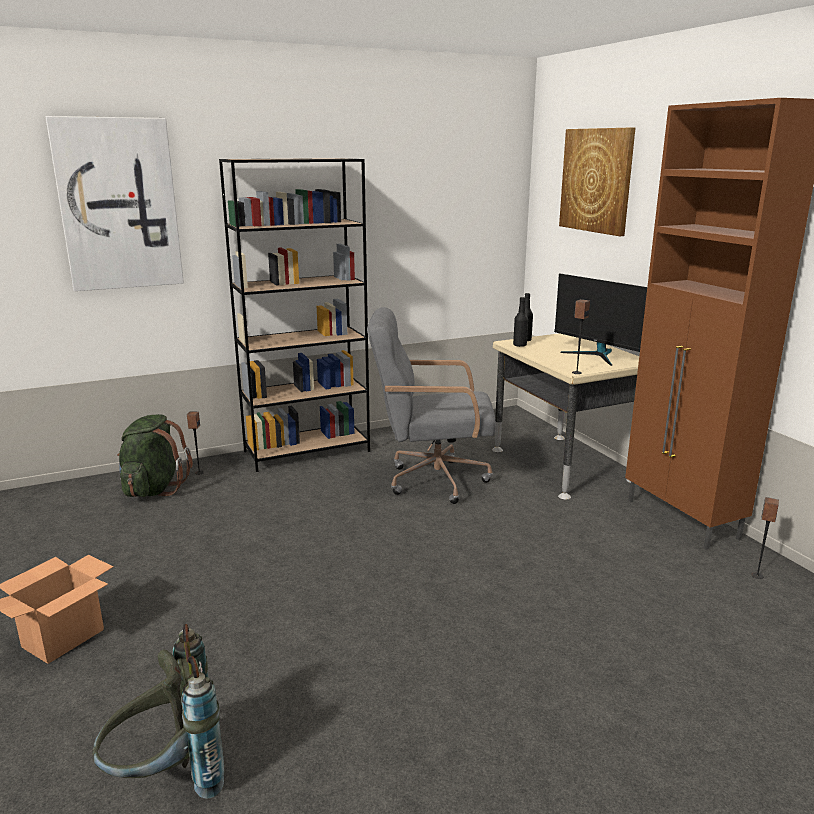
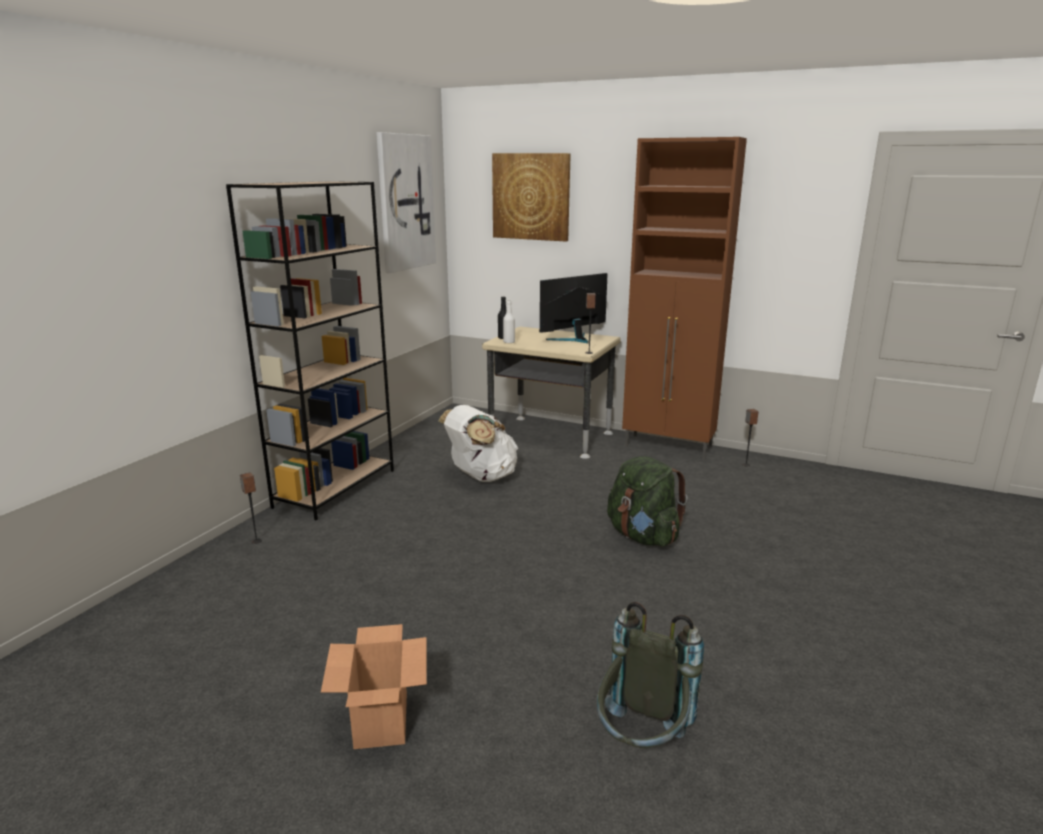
camera: 40 degrees left, 0 degrees up
picture [46,116,184,291] -> picture moved to [376,132,436,273]
green backpack [117,414,193,497] -> green backpack moved to [607,456,688,547]
grey office chair [367,307,496,504] -> white backpack [439,405,518,482]
black bottle [513,297,528,347] -> white bottle [503,300,515,343]
monitor [554,273,647,366] -> monitor turned 135 degrees clockwise [539,273,608,343]

